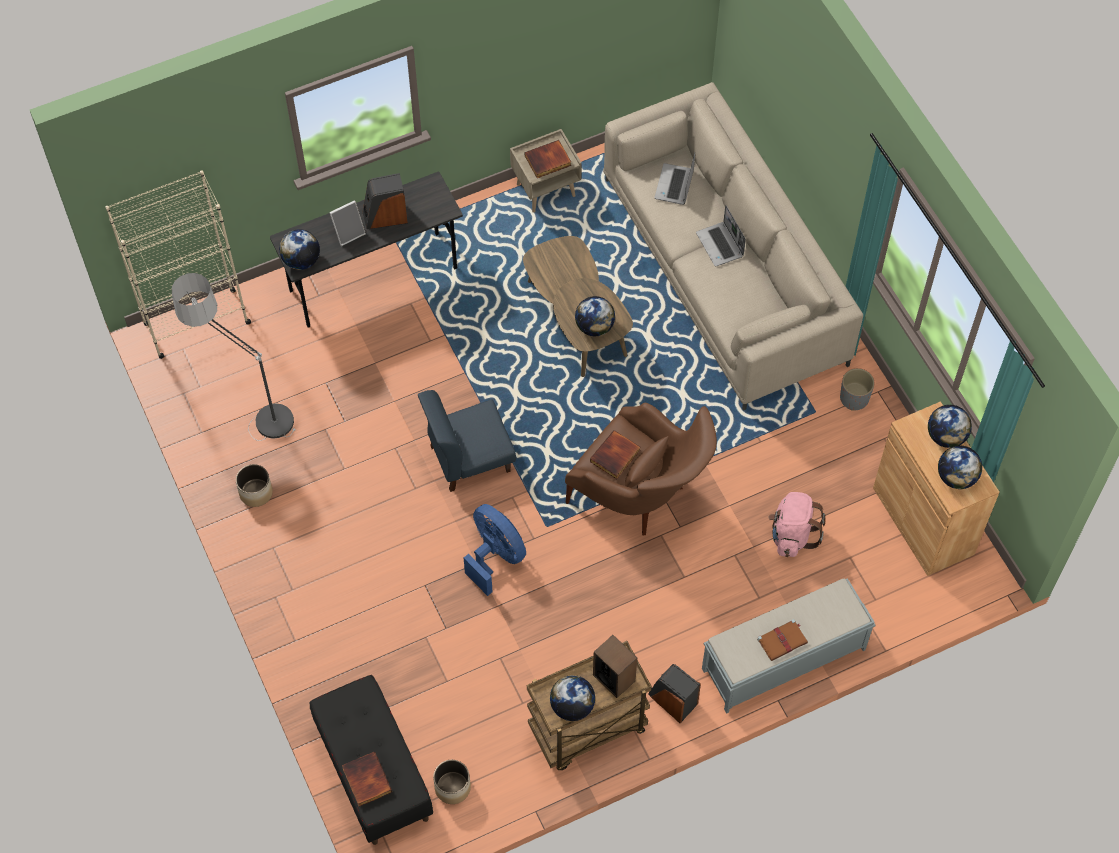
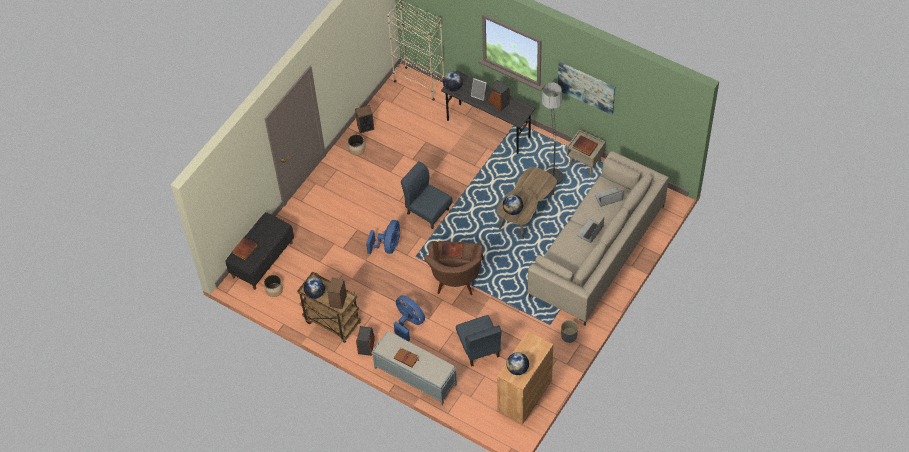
camera: 60 degrees right, 5 degrees down
floor lamp [172,273,296,441] -> floor lamp moved to [542,82,563,185]
pink backpack [768,492,825,557] -> blue chair [456,315,501,367]
globe [928,405,972,448] -> none
none -> speaker [355,105,374,133]
none -> blue fan [394,295,425,341]
none -> picture [558,62,615,115]

